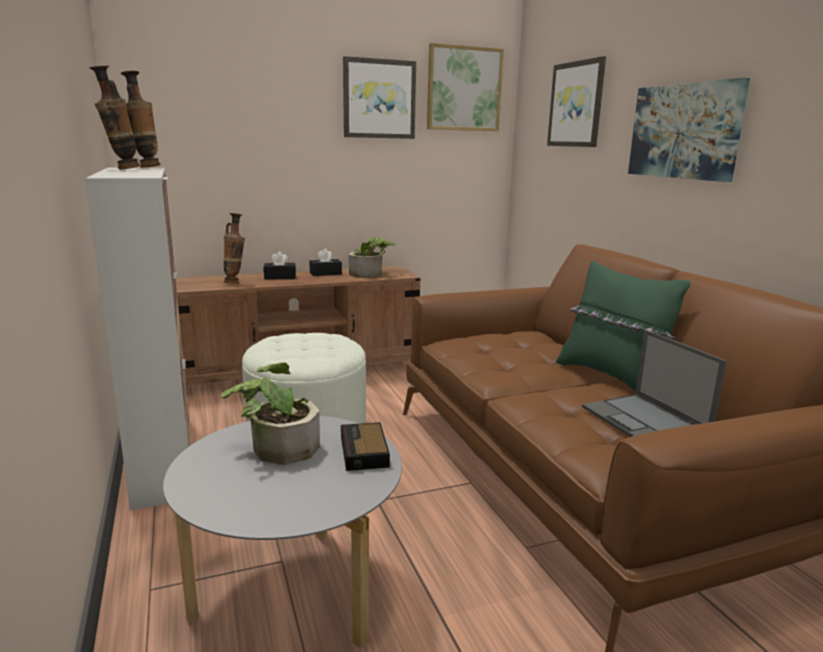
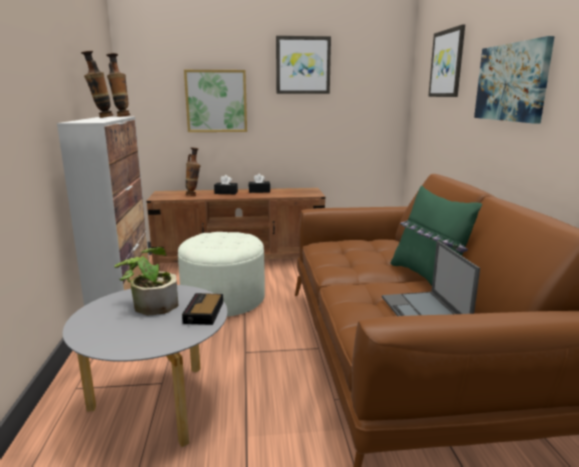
camera: 15 degrees right, 0 degrees up
potted plant [349,237,396,278] -> none
picture [427,43,504,131] -> picture moved to [184,70,247,132]

